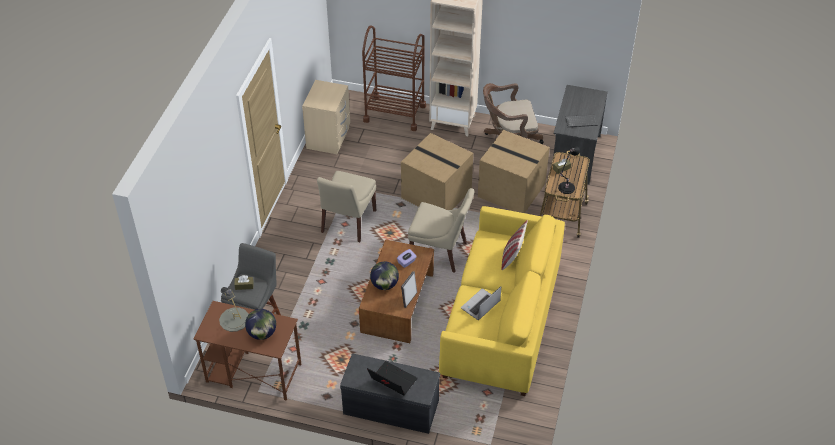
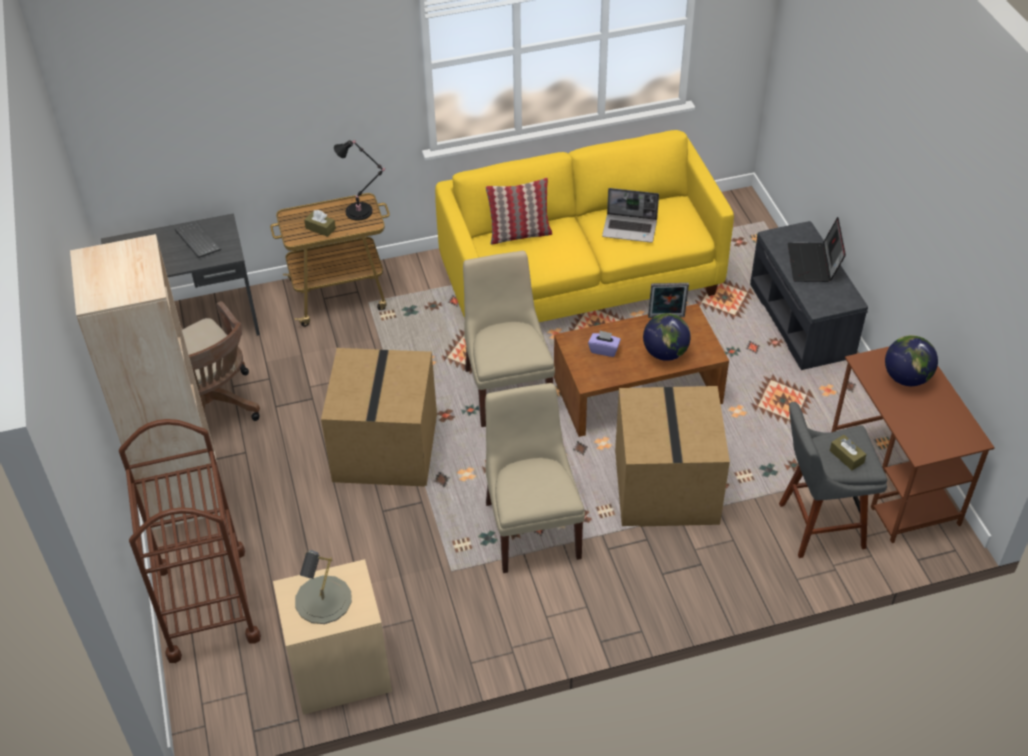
camera: 120 degrees left, 0 degrees up
grey table lamp [219,287,249,332] -> grey table lamp moved to [295,550,352,624]
beige chair [317,171,376,242] -> beige chair turned 90 degrees counterclockwise [485,383,585,573]
cardboard box [478,130,550,213] -> cardboard box moved to [615,386,730,526]

